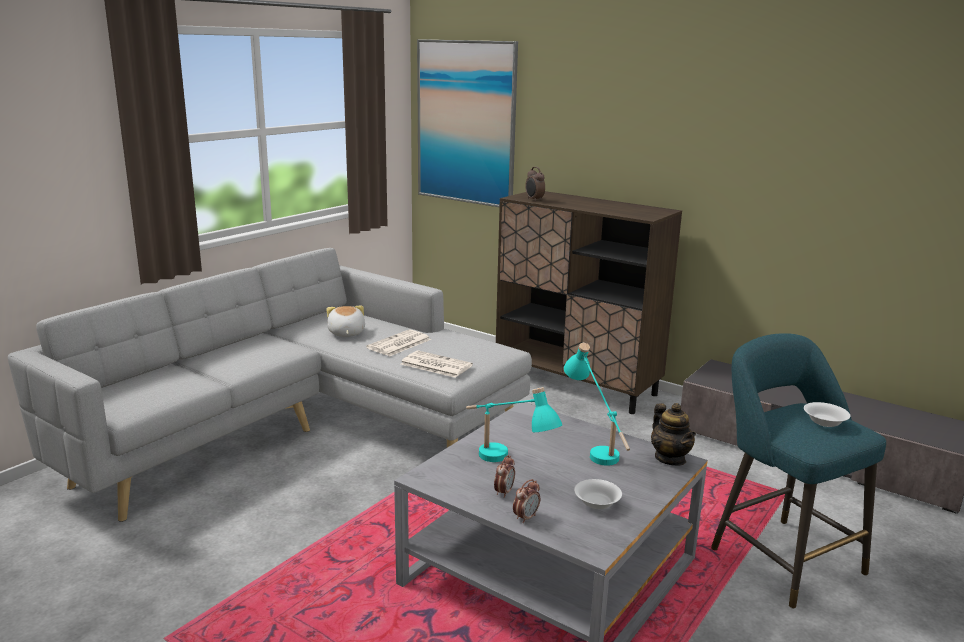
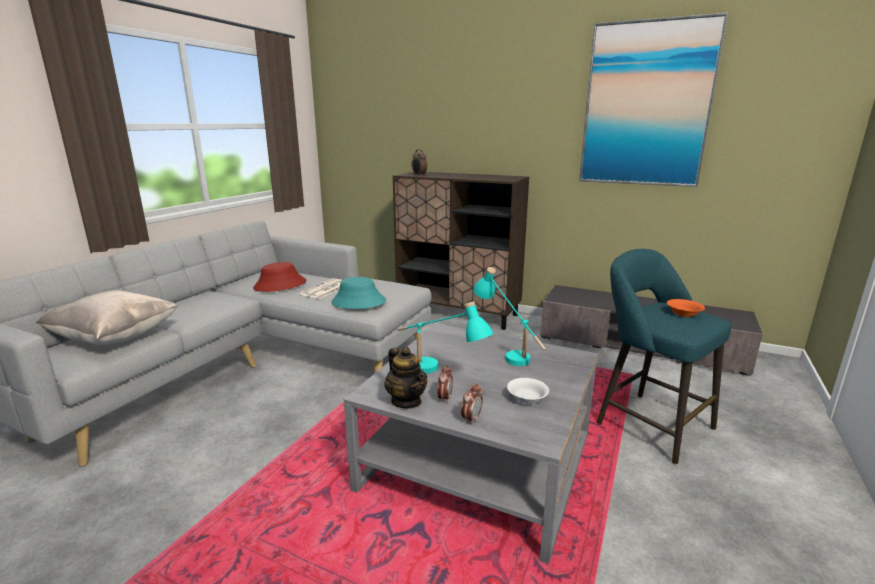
camera: 10 degrees left, 0 degrees up
plush toy [327,306,365,337] -> red hat [253,262,306,292]
newspaper [401,350,473,378] -> turquoise hat [331,277,386,309]
picture [417,39,518,207] -> picture moved to [579,13,728,187]
teapot [651,403,696,466] -> teapot moved to [385,347,427,409]
white bowl [804,402,850,427] -> orange bowl [667,299,705,317]
none -> beige pillow [36,290,178,345]

